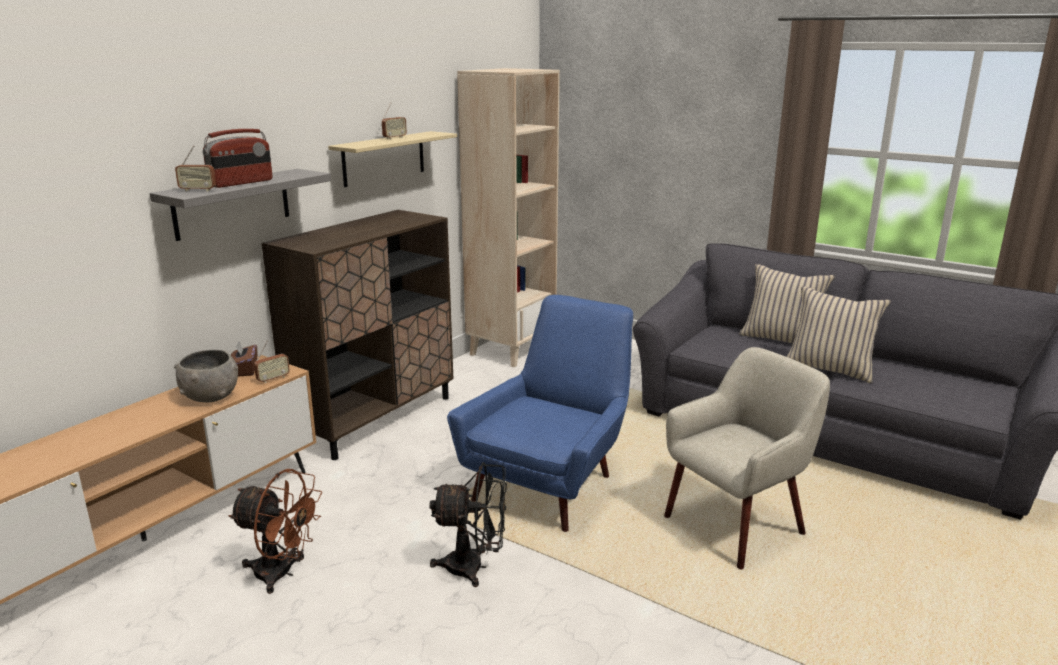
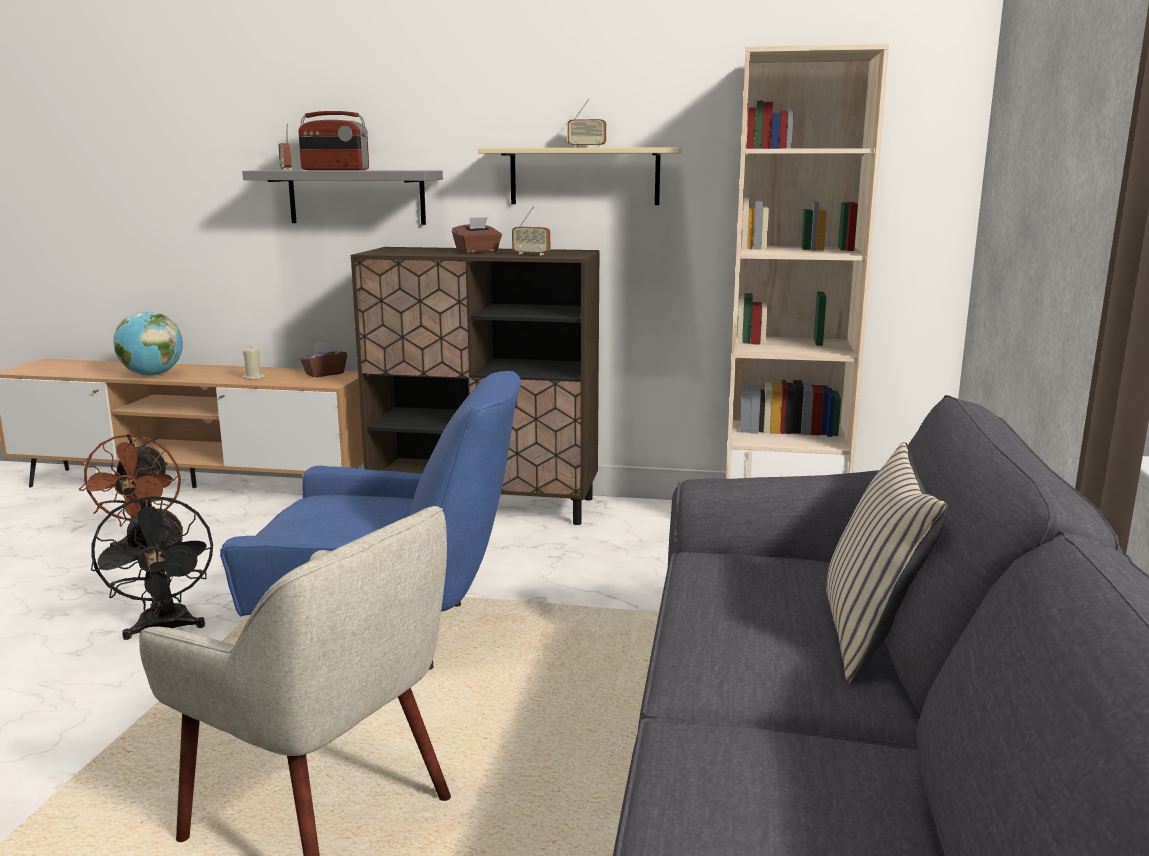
camera: 65 degrees right, 5 degrees down
grey bowl [174,350,238,402] -> beige candle [243,348,265,379]
radio [254,340,290,383] -> radio moved to [512,206,551,256]
beige pillow [786,286,891,383] -> none
none -> globe [114,312,183,376]
none -> brown tissue box [452,217,502,253]

